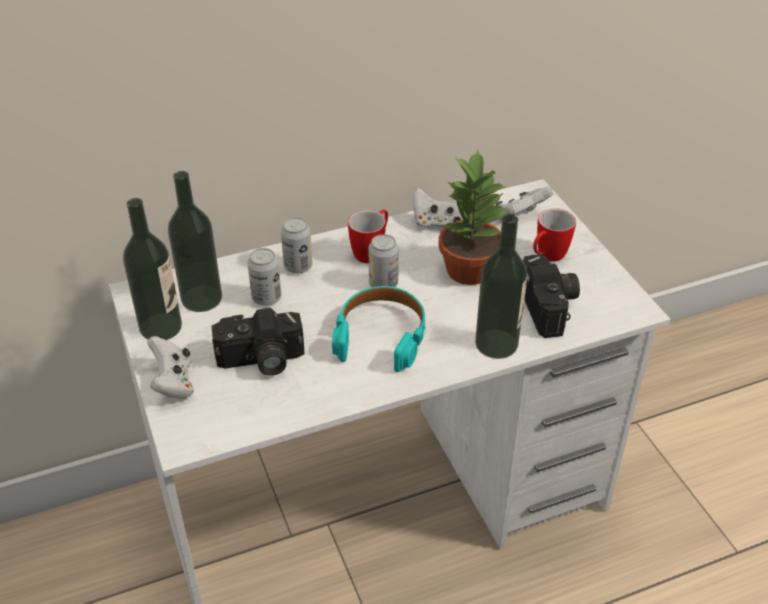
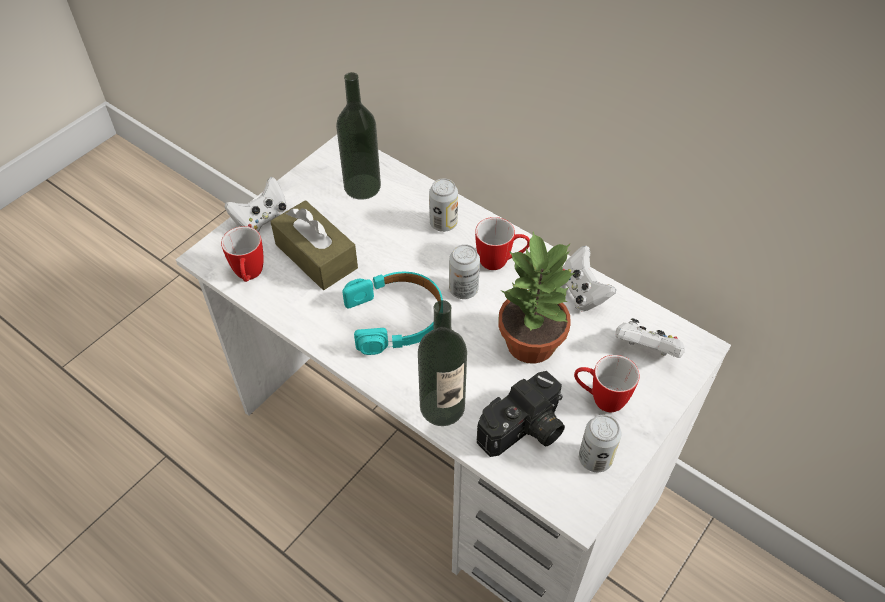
camera: 60 degrees right, 10 degrees up
bottle [123,198,182,340] -> none
camera [211,308,304,376] -> brown tissue box [270,200,358,290]
can [248,248,281,306] -> can moved to [579,415,622,472]
none -> mug [221,226,263,282]

